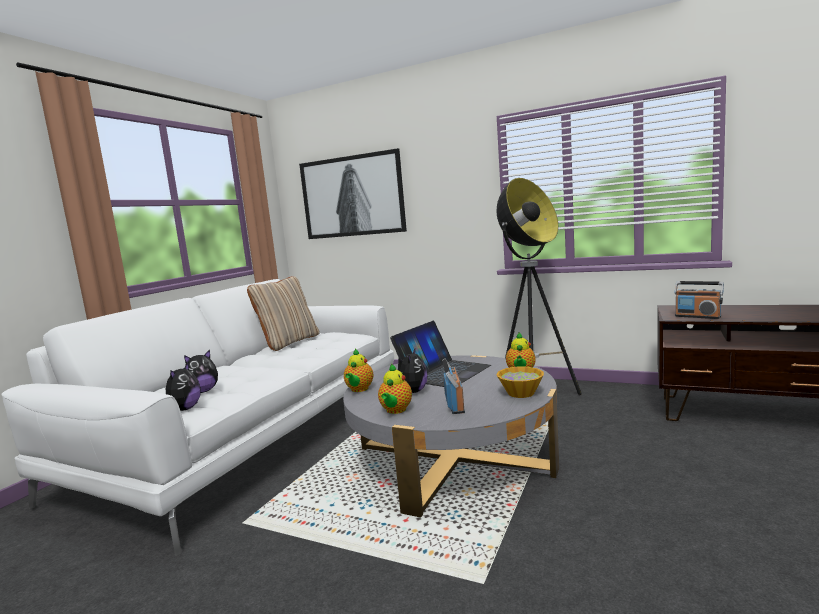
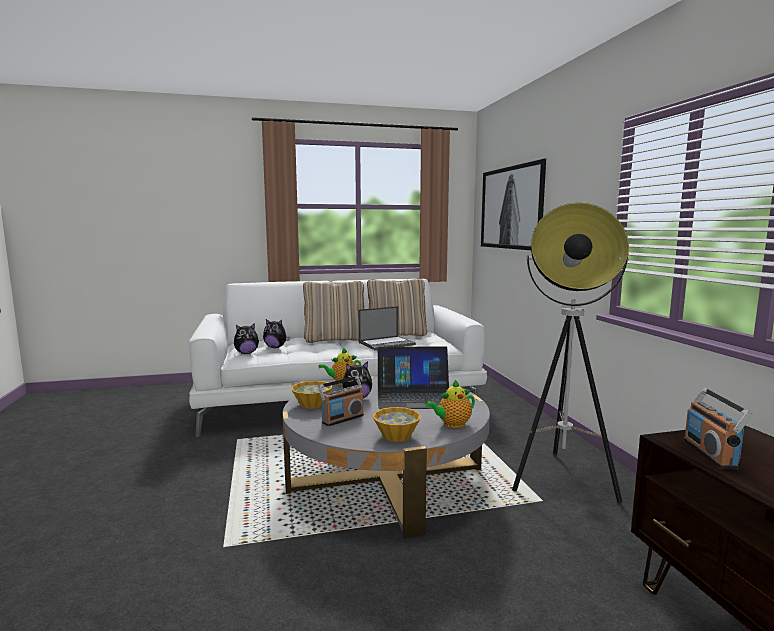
camera: 50 degrees right, 0 degrees up
teapot [378,364,412,414] -> bowl [291,381,332,409]
none -> beige pillow [303,281,364,343]
none -> laptop [358,306,416,350]

